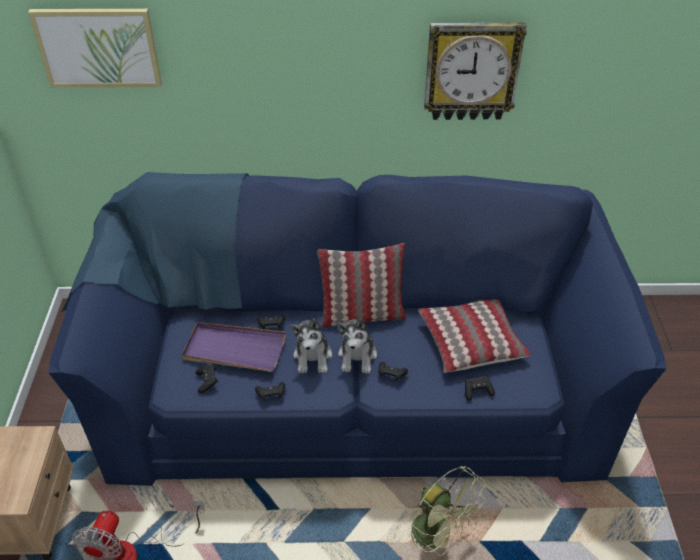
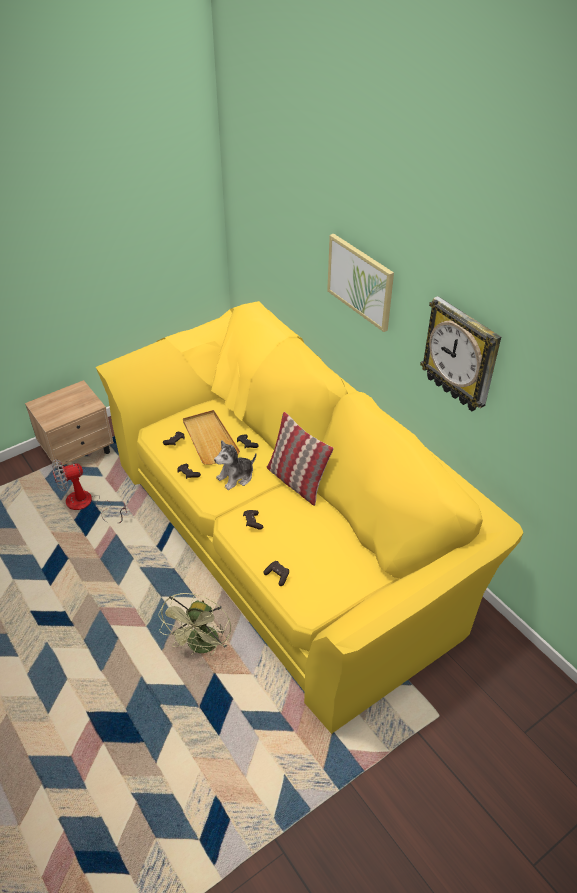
camera: 55 degrees right, 0 degrees up
picture [28,9,162,87] -> picture moved to [327,234,394,332]
blue sofa [48,172,667,486] -> yellow sofa [96,301,524,734]
purple tray [182,322,286,372] -> beige tray [183,410,240,465]
plush toy [336,317,377,374] -> none
pillow [418,300,531,373] -> none

